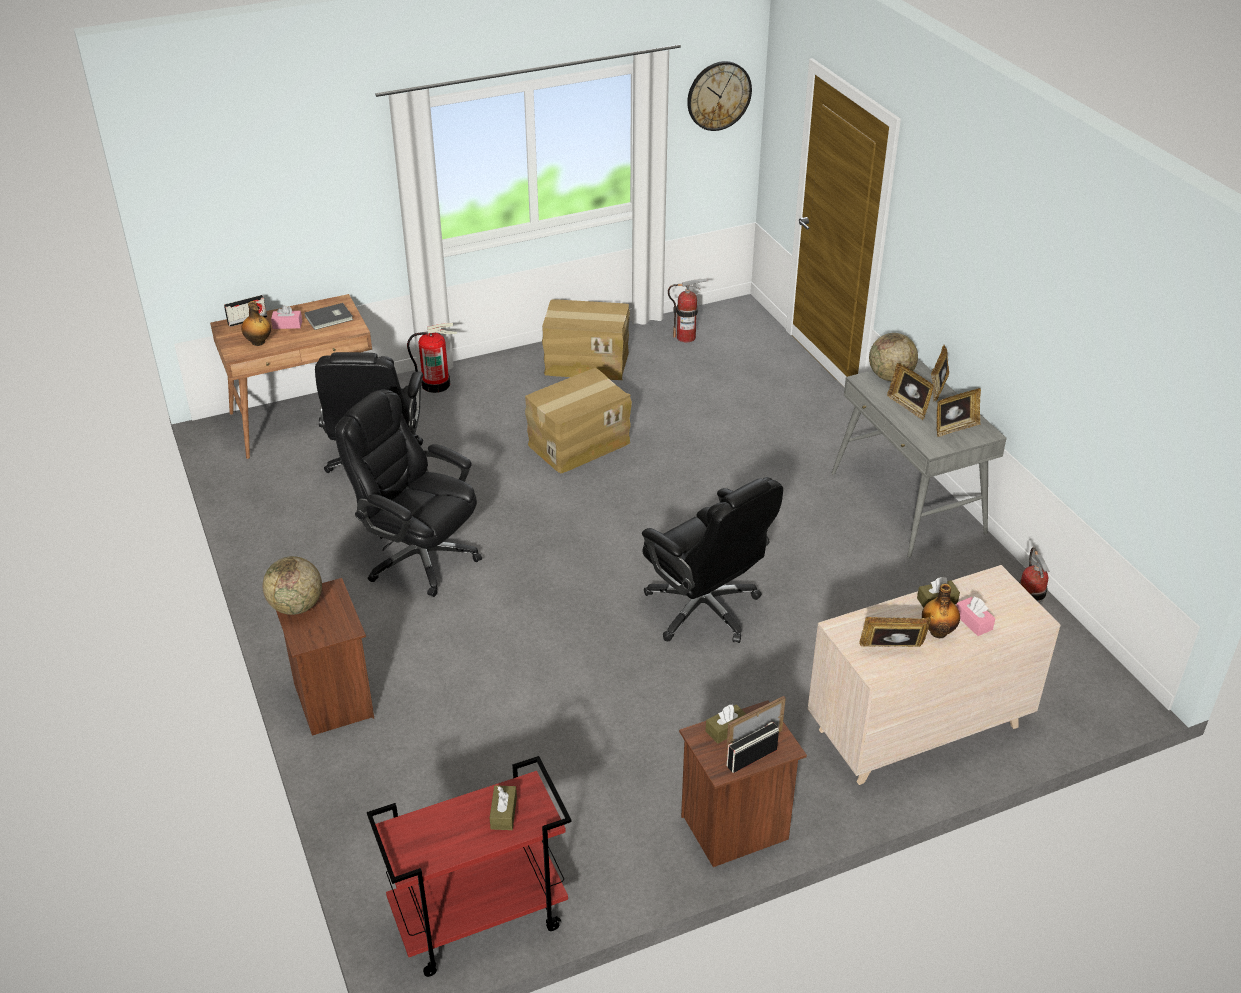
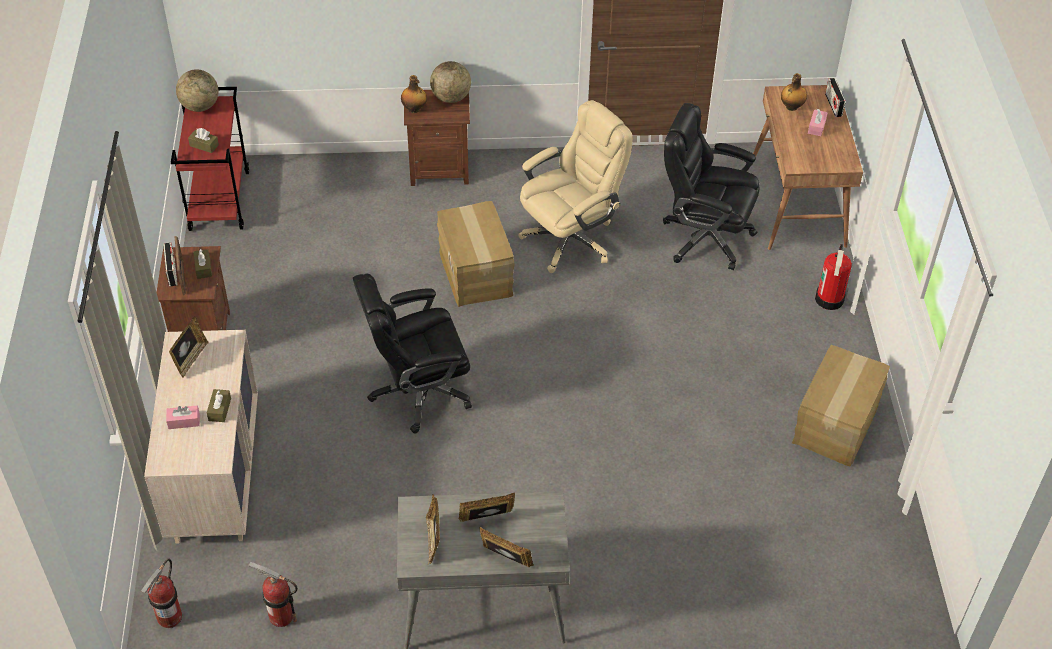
camera: 110 degrees right, 10 degrees up
grey book [304,303,353,330] -> none
black office chair [335,389,482,597] -> beige office chair [518,100,633,273]
cardboard box [525,368,632,474] -> cardboard box moved to [437,201,515,307]
fire extinguisher [668,279,708,342] -> fire extinguisher moved to [141,558,182,628]
wall clock [687,61,752,131] -> none
globe [869,333,918,381] -> globe moved to [176,69,219,112]
bottle [922,584,960,638] -> bottle moved to [401,75,427,113]

